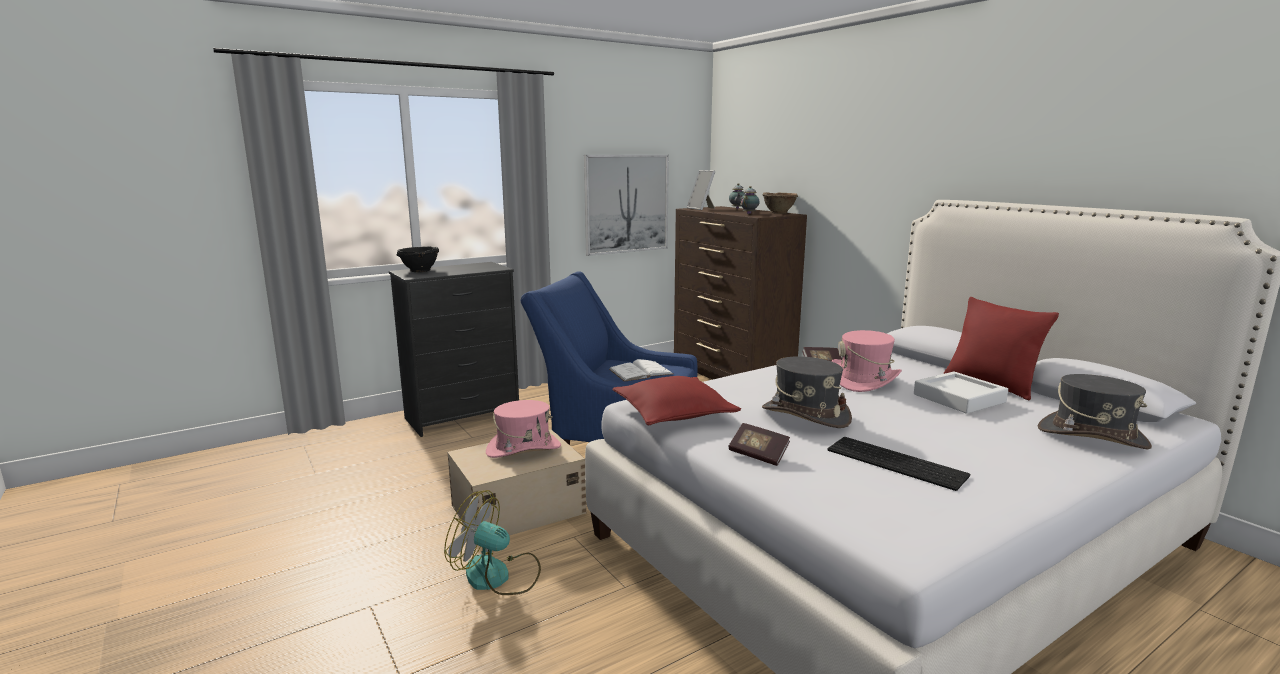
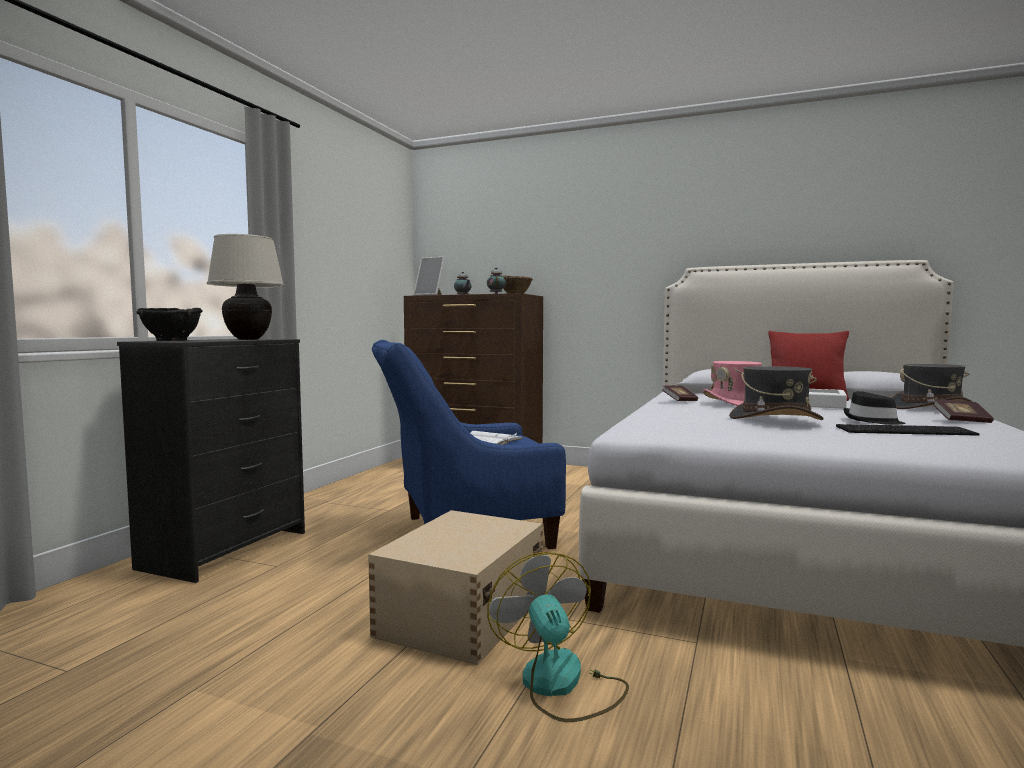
camera: 35 degrees left, 10 degrees down
fan [444,490,541,595] -> fan turned 90 degrees clockwise [487,552,629,722]
pink hat [486,400,561,458] -> none
picture [584,155,669,256] -> none
red pillow [612,376,741,425] -> none
book [728,423,790,466] -> book moved to [933,400,994,423]
none -> beige table lamp [207,234,284,340]
none -> black hat [843,391,906,425]

